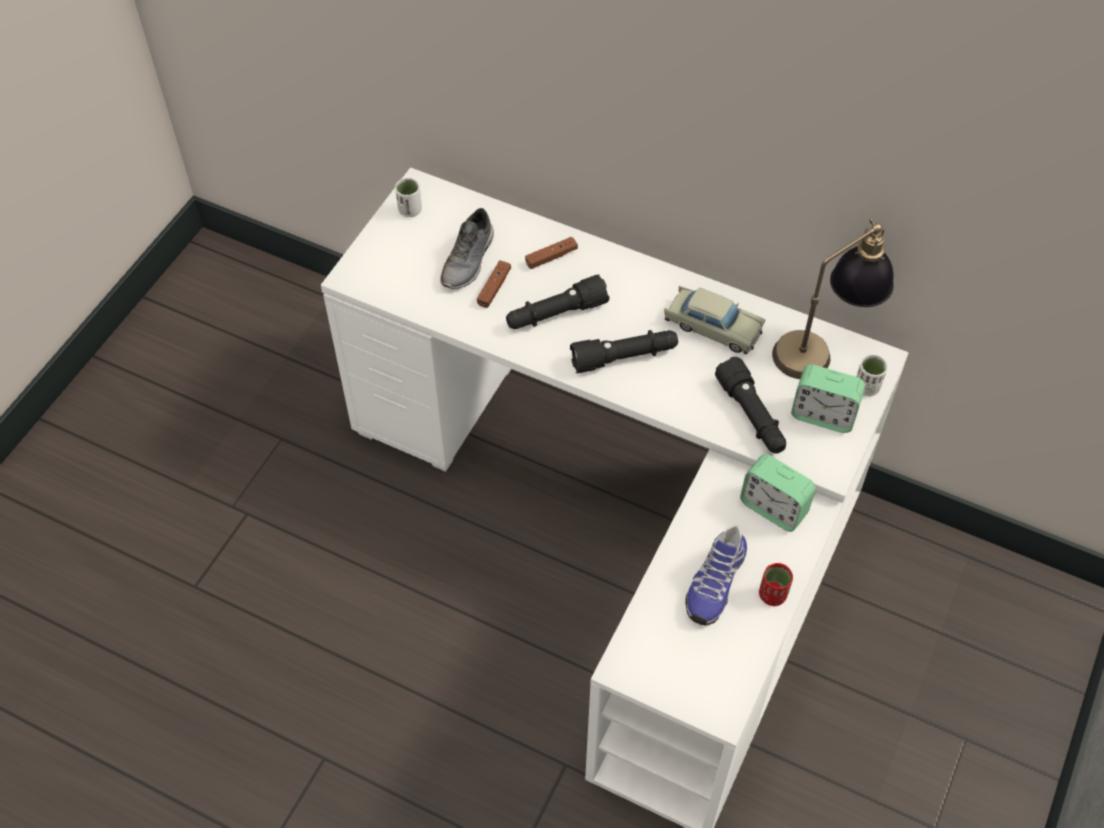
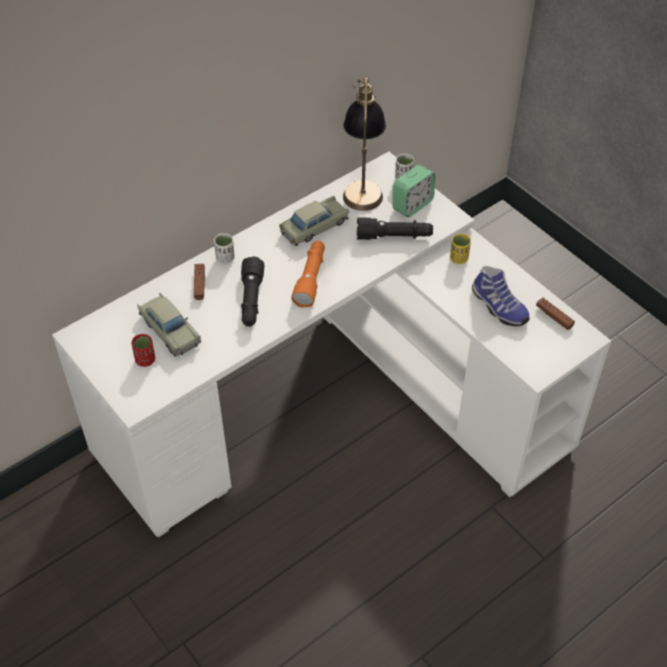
camera: 65 degrees left, 5 degrees down
white cup [395,178,422,217] -> white cup moved to [214,233,235,264]
grey shoe [440,208,494,289] -> beige toy car [137,293,201,357]
brown game controller [477,260,511,308] -> brown game controller moved to [536,298,575,330]
black flashlight [570,330,678,373] -> orange flashlight [291,241,325,308]
alarm clock [740,454,816,532] -> yellow cup [450,234,471,264]
red cup [759,563,793,606] -> red cup moved to [131,334,155,367]

